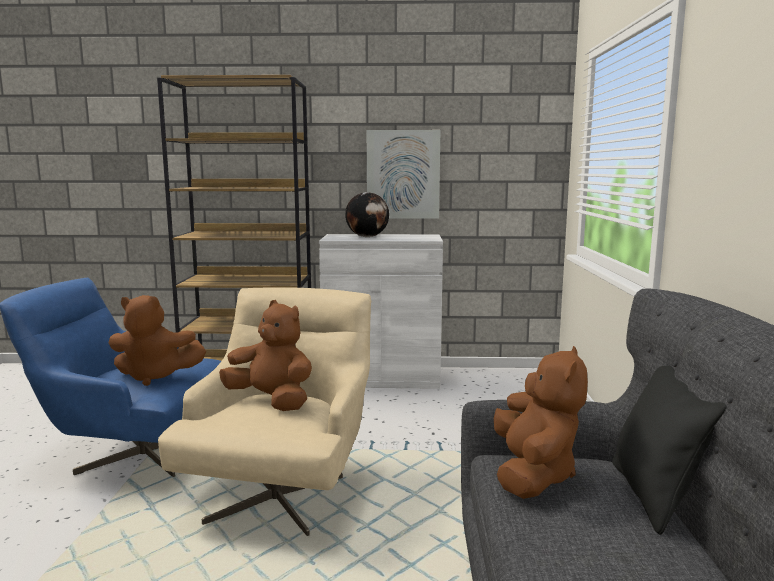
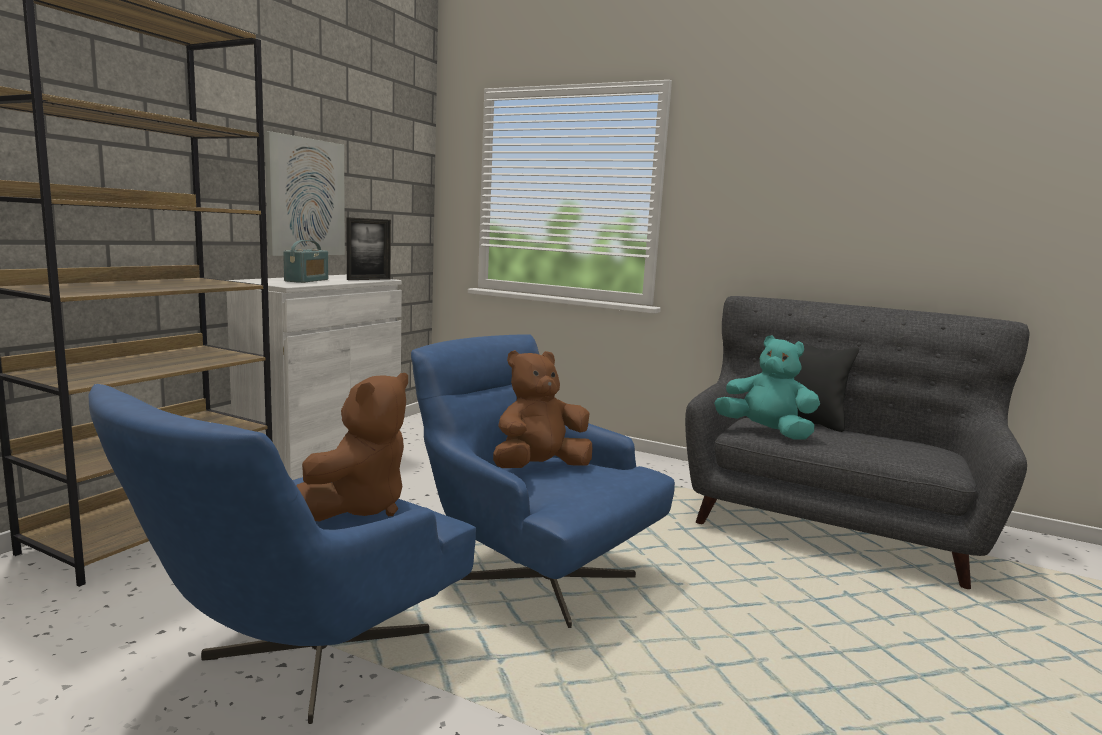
camera: 65 degrees left, 0 degrees up
beige armchair [158,287,371,536] -> blue armchair [411,334,675,628]
globe [345,192,389,237] -> radio [283,240,328,283]
brown plush toy [494,346,588,499] -> turquoise plush toy [714,336,820,440]
none -> picture frame [346,217,391,280]

